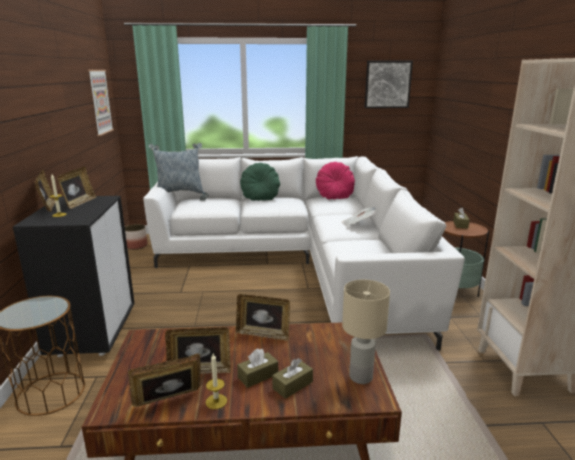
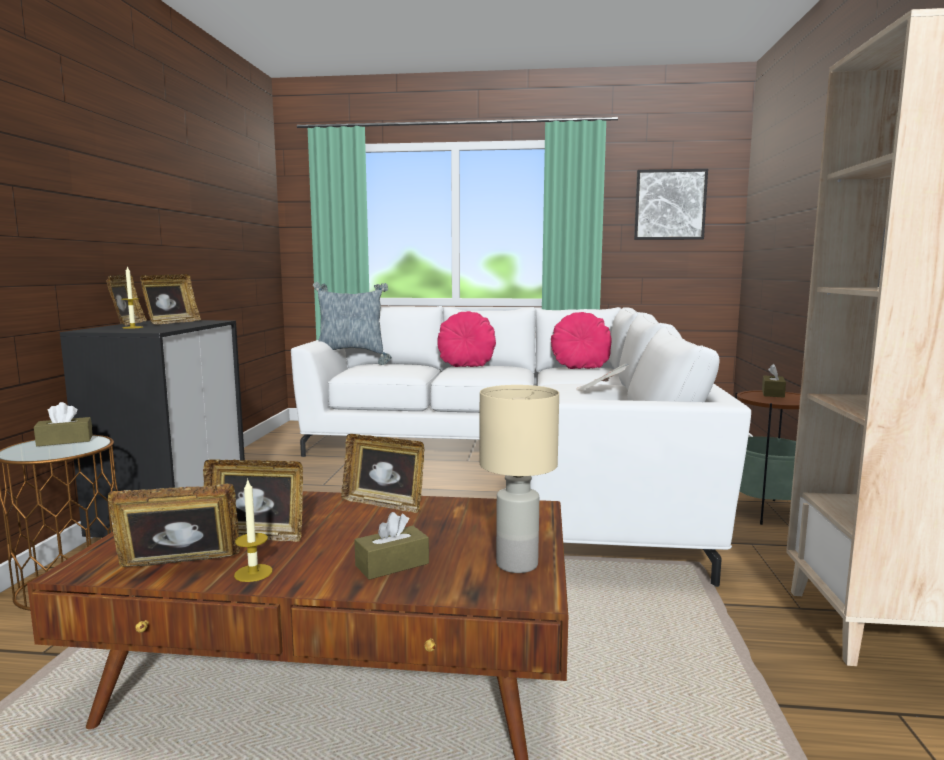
camera: 10 degrees right, 10 degrees down
picture [88,70,114,136] -> none
planter [125,224,148,250] -> none
brown tissue box [237,348,278,388] -> brown tissue box moved to [34,402,93,446]
green pillow [240,163,280,201] -> pink pillow [437,311,496,367]

